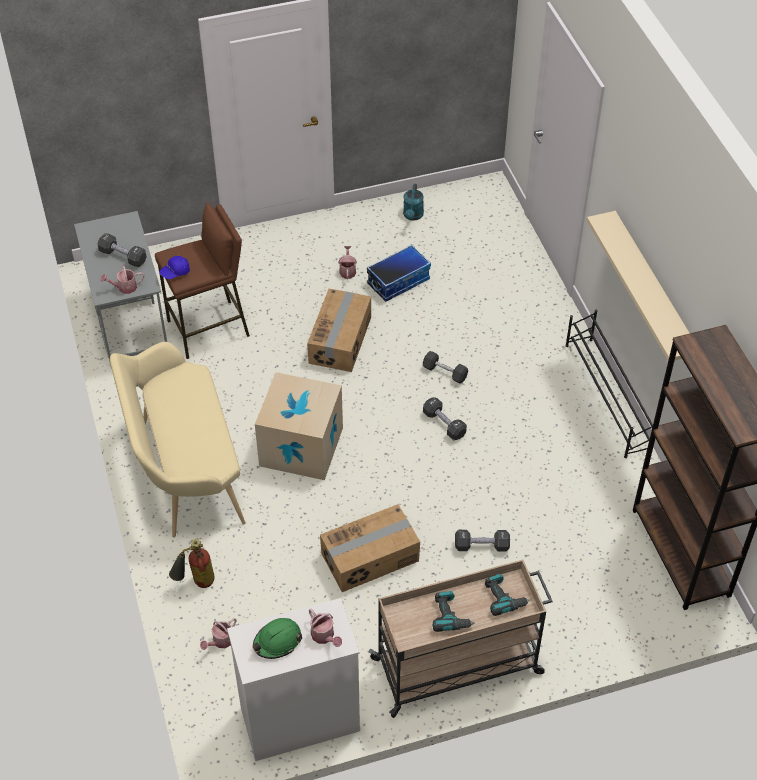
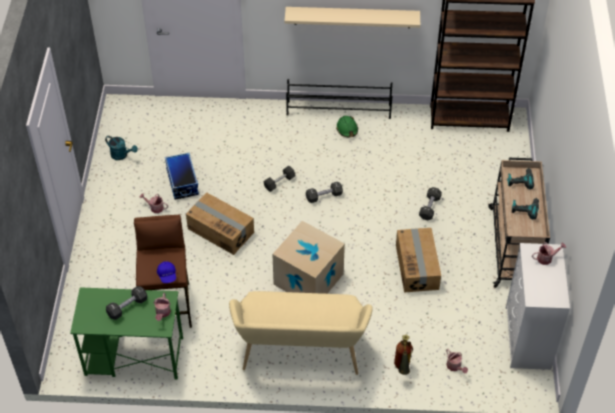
camera: 70 degrees left, 0 degrees up
grey desk [74,211,167,361] -> green desk [70,287,183,380]
green hard hat [253,618,302,659] -> green hard hat moved to [336,116,358,137]

